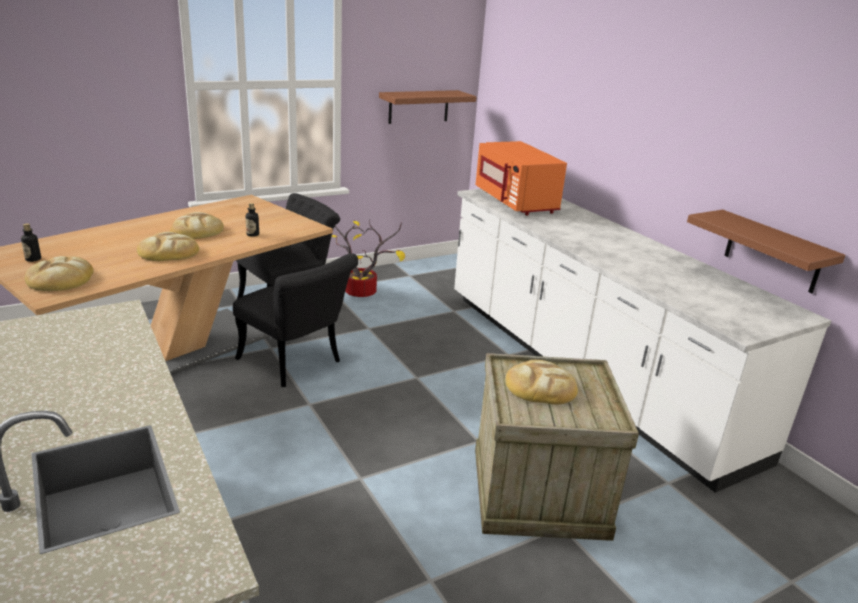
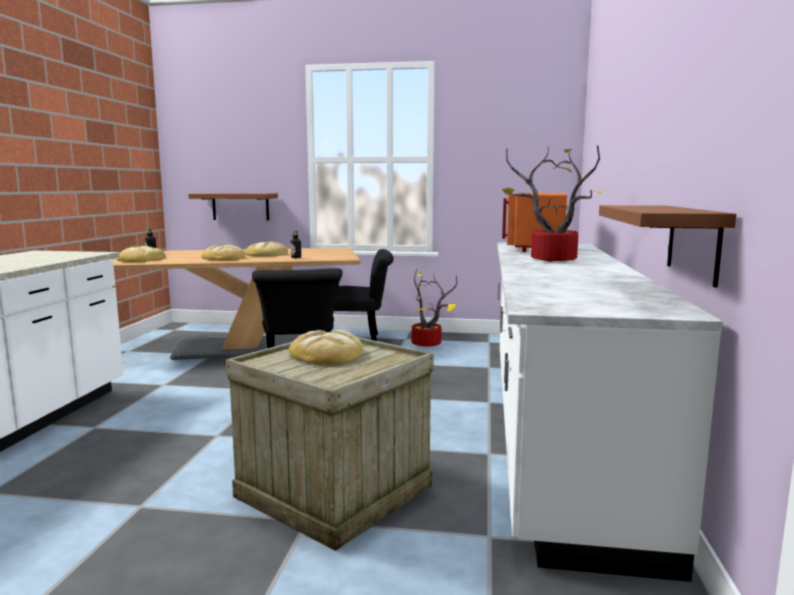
camera: 40 degrees right, 15 degrees down
brown shelf [379,90,477,124] -> brown shelf moved to [188,193,278,221]
none -> potted plant [502,145,601,262]

